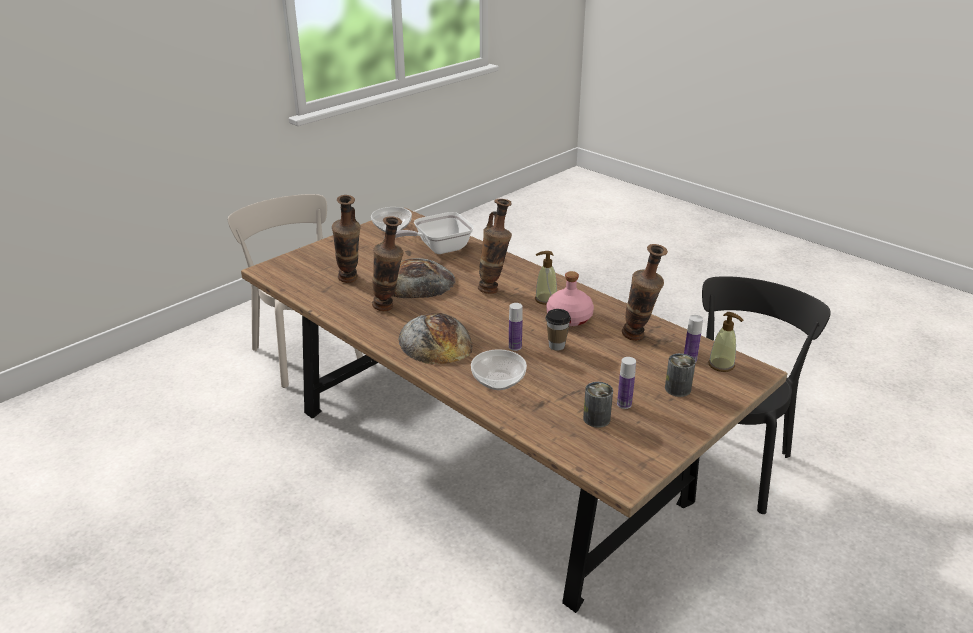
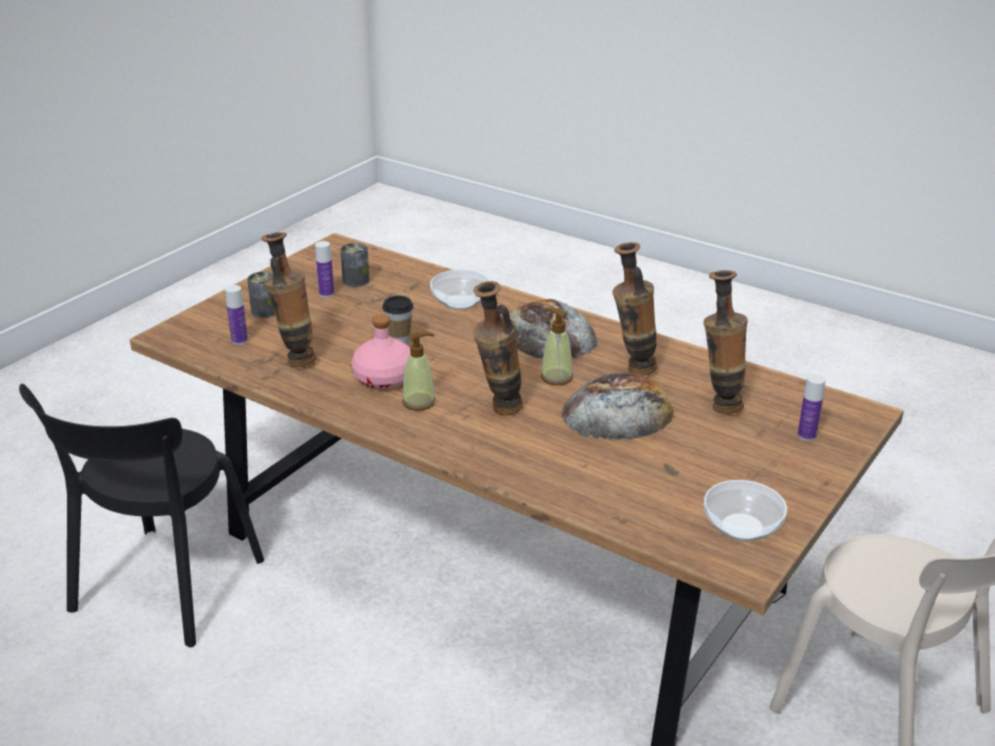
camera: 170 degrees right, 0 degrees up
frying pan [384,212,474,254] -> none
bottle [509,303,523,351] -> bottle moved to [798,374,826,441]
soap dispenser [708,312,743,372] -> soap dispenser moved to [541,308,573,385]

